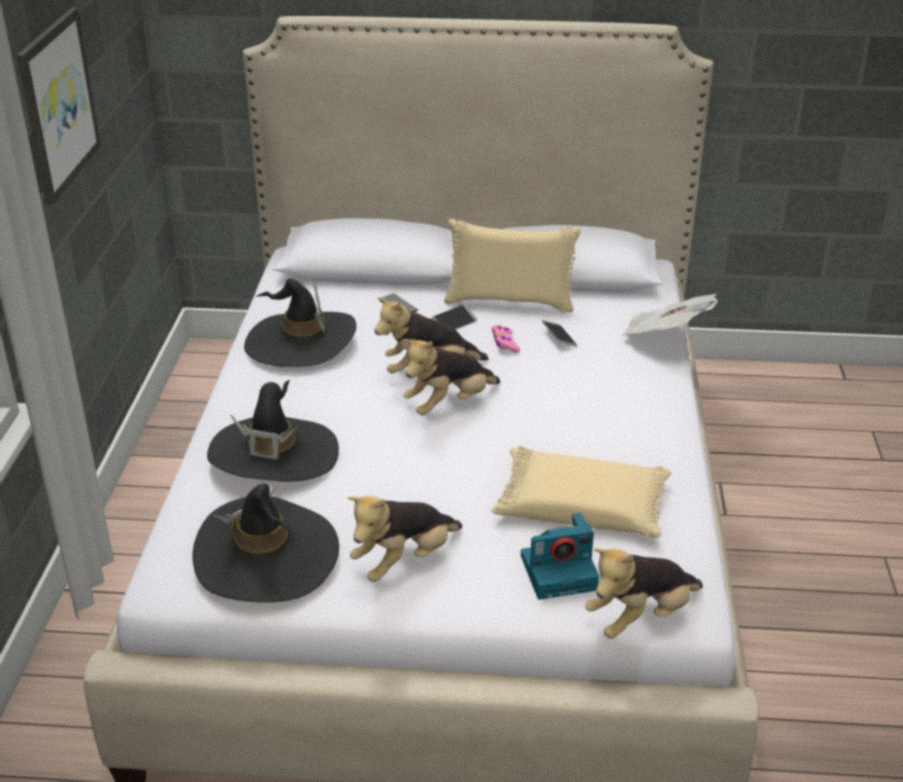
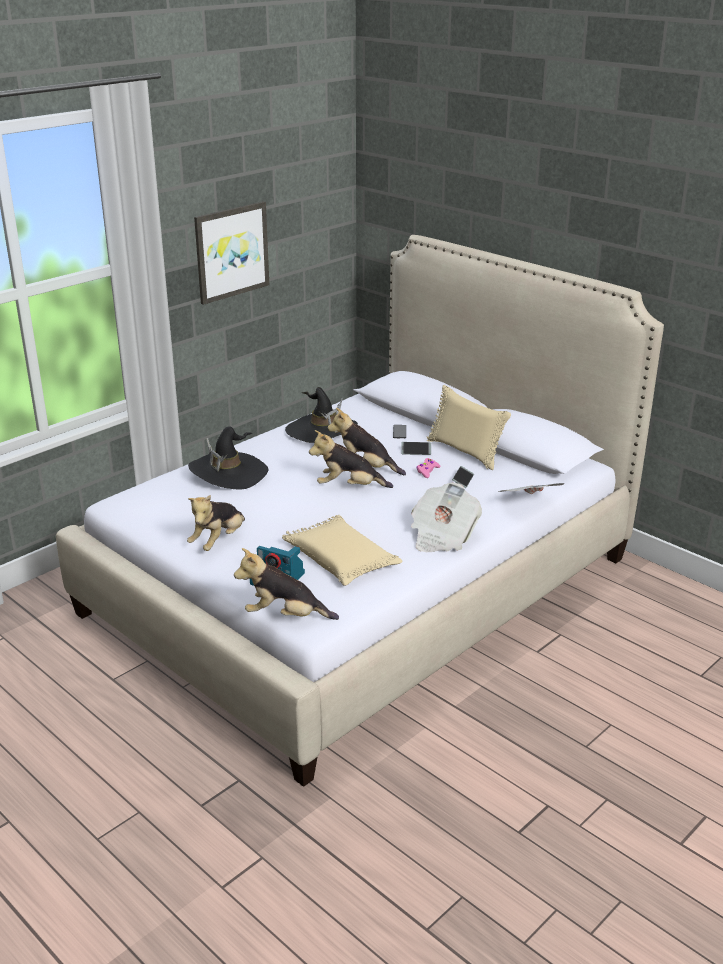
camera: 40 degrees right, 5 degrees down
black hat [192,482,339,603] -> none
plush toy [348,496,462,582] -> plush toy turned 60 degrees counterclockwise [187,495,245,551]
none -> newspaper [411,483,482,552]

